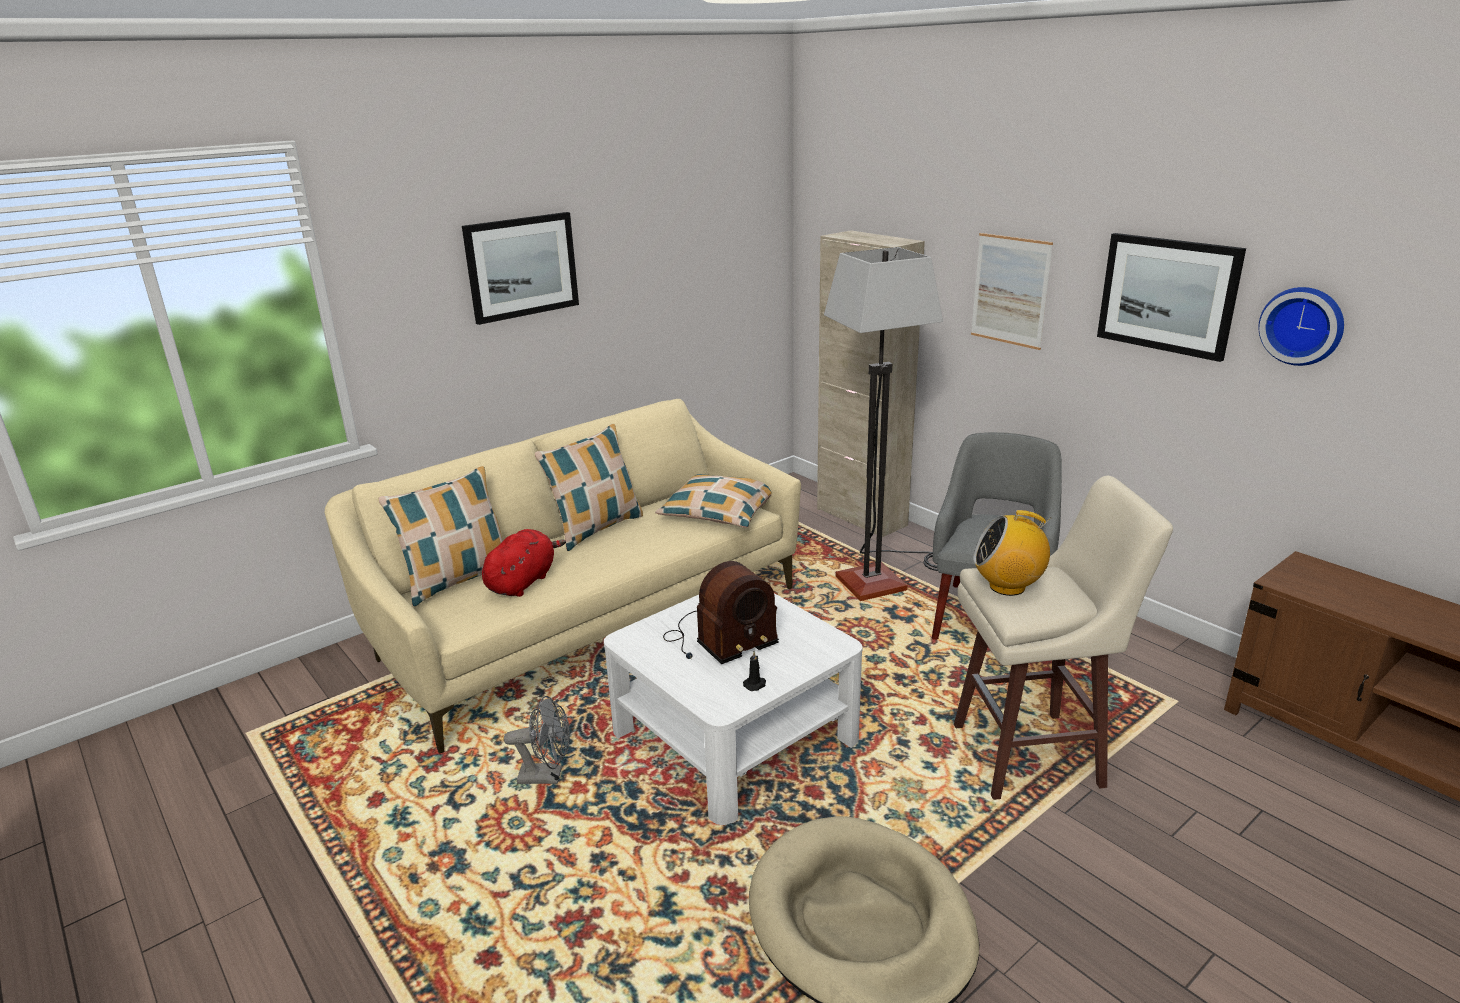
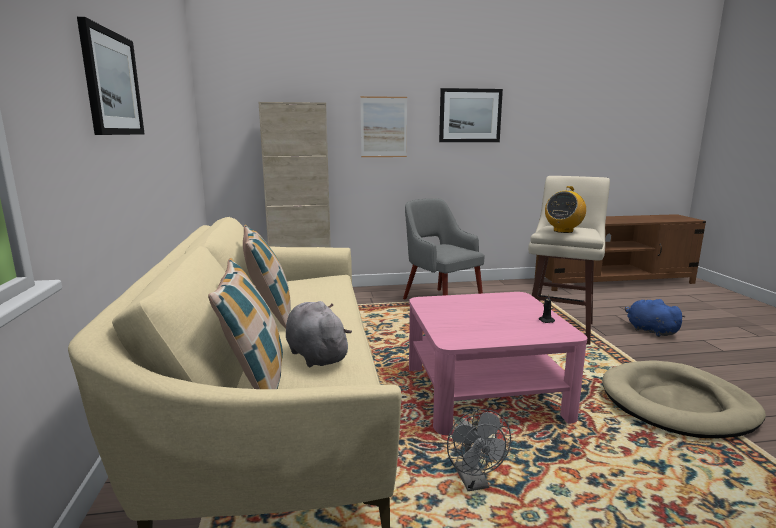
camera: 60 degrees left, 10 degrees down
red plush toy [482,529,566,597] -> grey plush toy [286,301,352,367]
grey fan [504,696,570,784] -> grey fan turned 135 degrees clockwise [447,409,511,491]
white coffee table [604,593,862,825] -> pink coffee table [409,292,587,435]
pillow [656,474,772,528] -> none
radio [663,561,779,664] -> none
floor lamp [824,247,943,601] -> none
wall clock [1258,287,1344,366] -> none
none -> blue plush toy [625,299,685,337]

